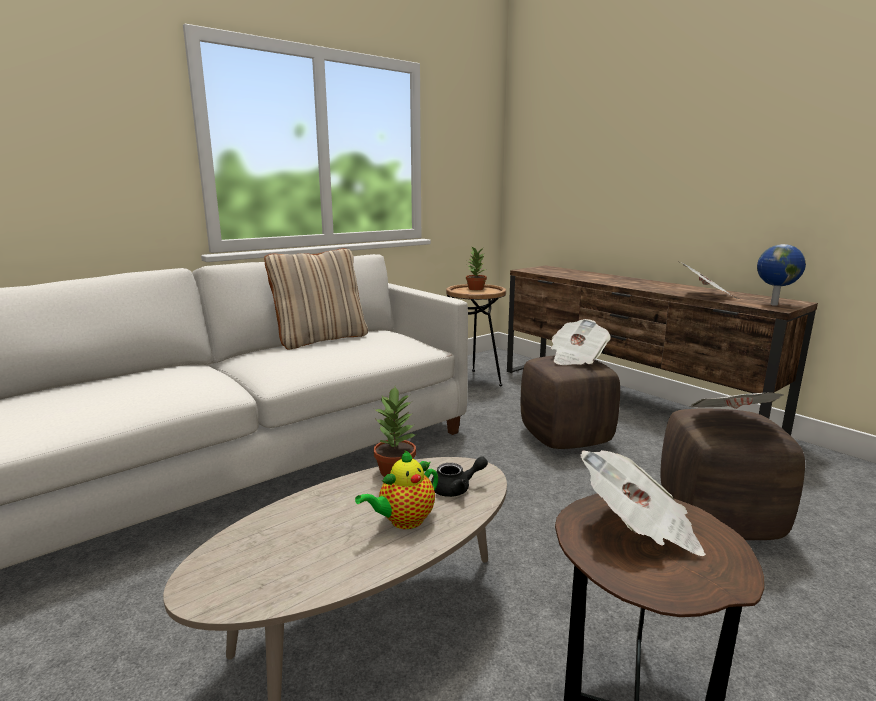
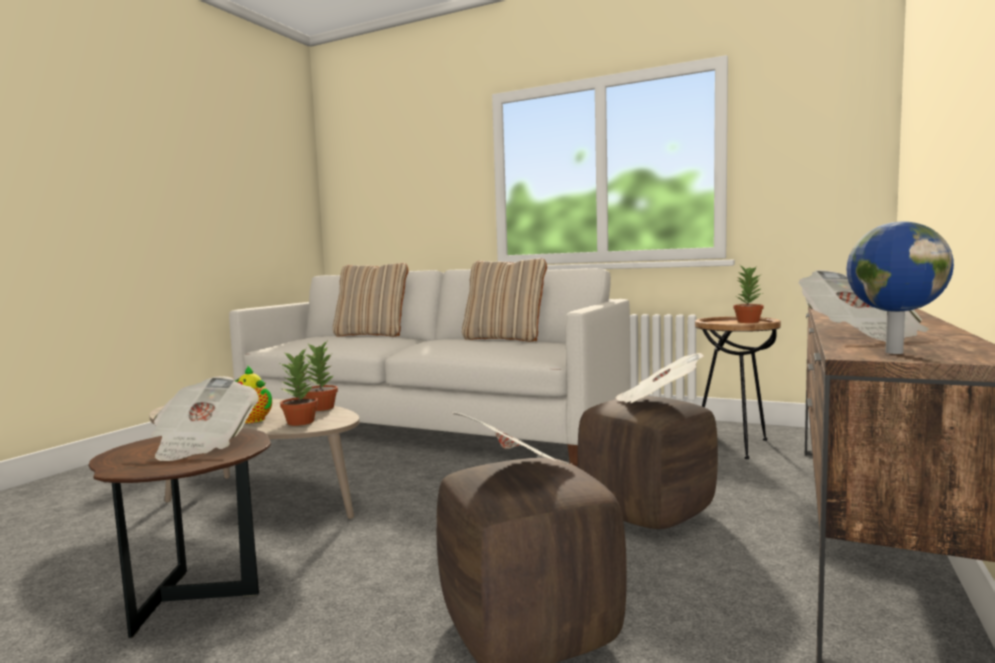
camera: 65 degrees right, 10 degrees down
black teapot [431,456,488,497] -> potted plant [280,348,318,426]
none -> beige pillow [333,263,408,337]

